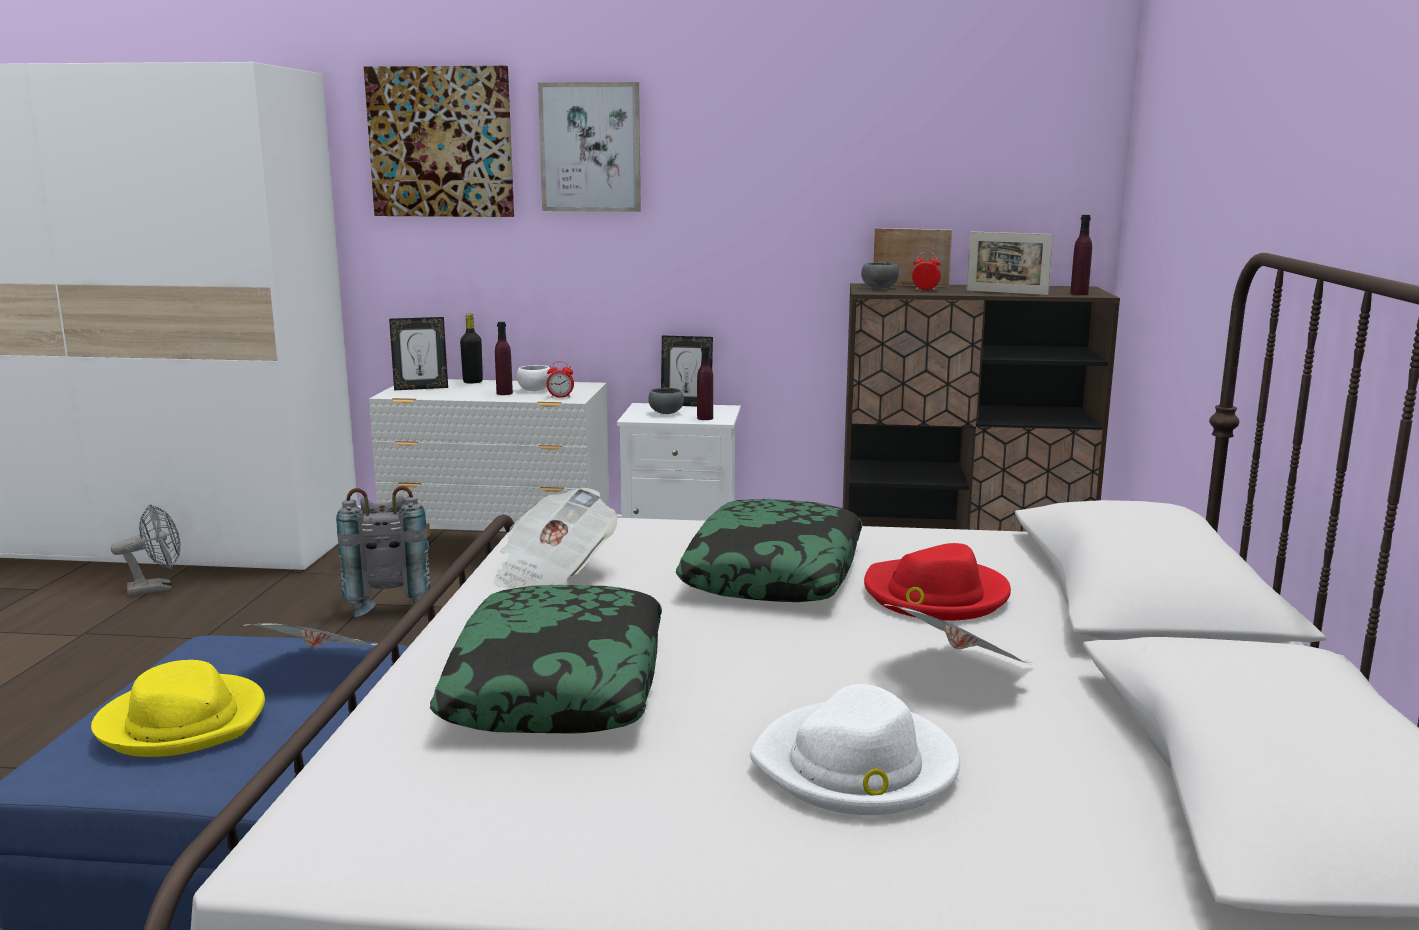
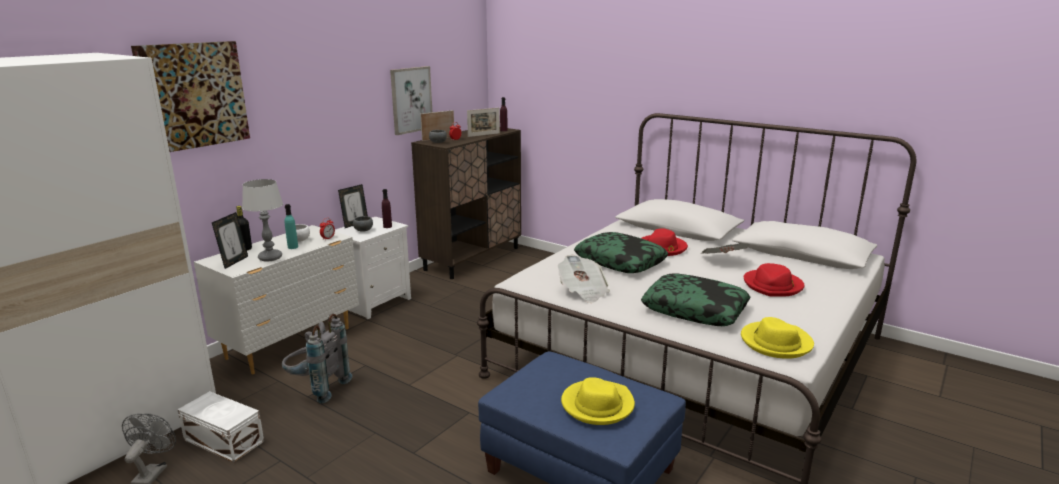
camera: 60 degrees left, 5 degrees up
newspaper [243,623,377,648] -> none
purple bottle [495,322,513,395] -> turquoise bottle [285,204,298,249]
picture [538,82,641,212] -> picture moved to [390,66,432,135]
white hat [750,684,960,815] -> red hat [744,263,805,297]
none -> white storage box [177,391,264,463]
none -> table lamp [242,179,283,261]
none -> yellow hat [741,317,814,359]

